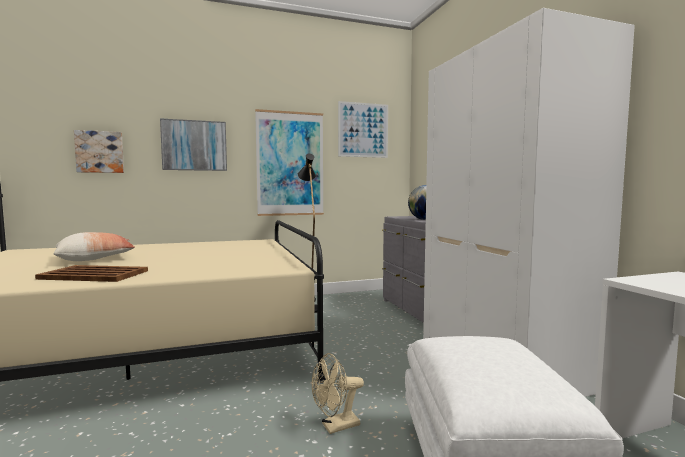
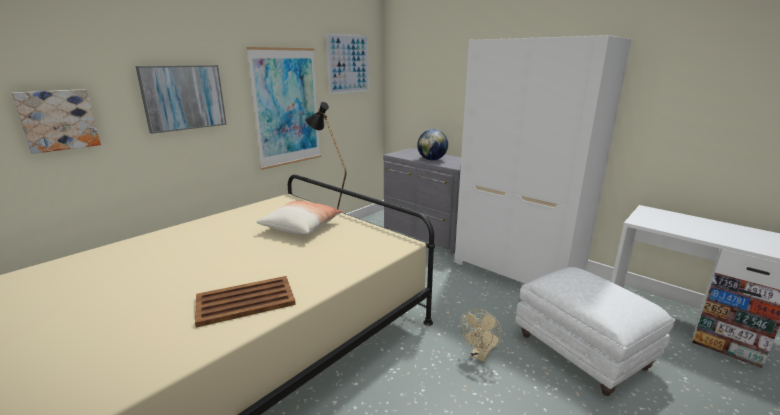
camera: 30 degrees left, 15 degrees up
pillow [54,232,135,261] -> pillow moved to [256,201,343,235]

